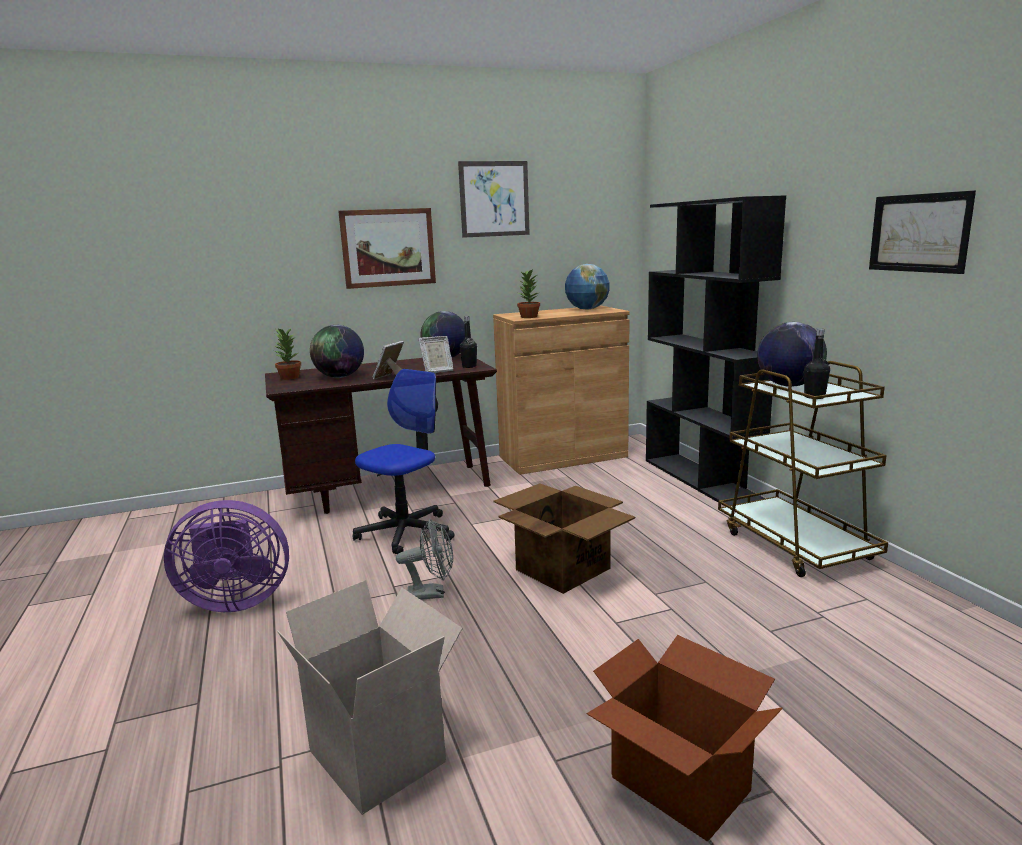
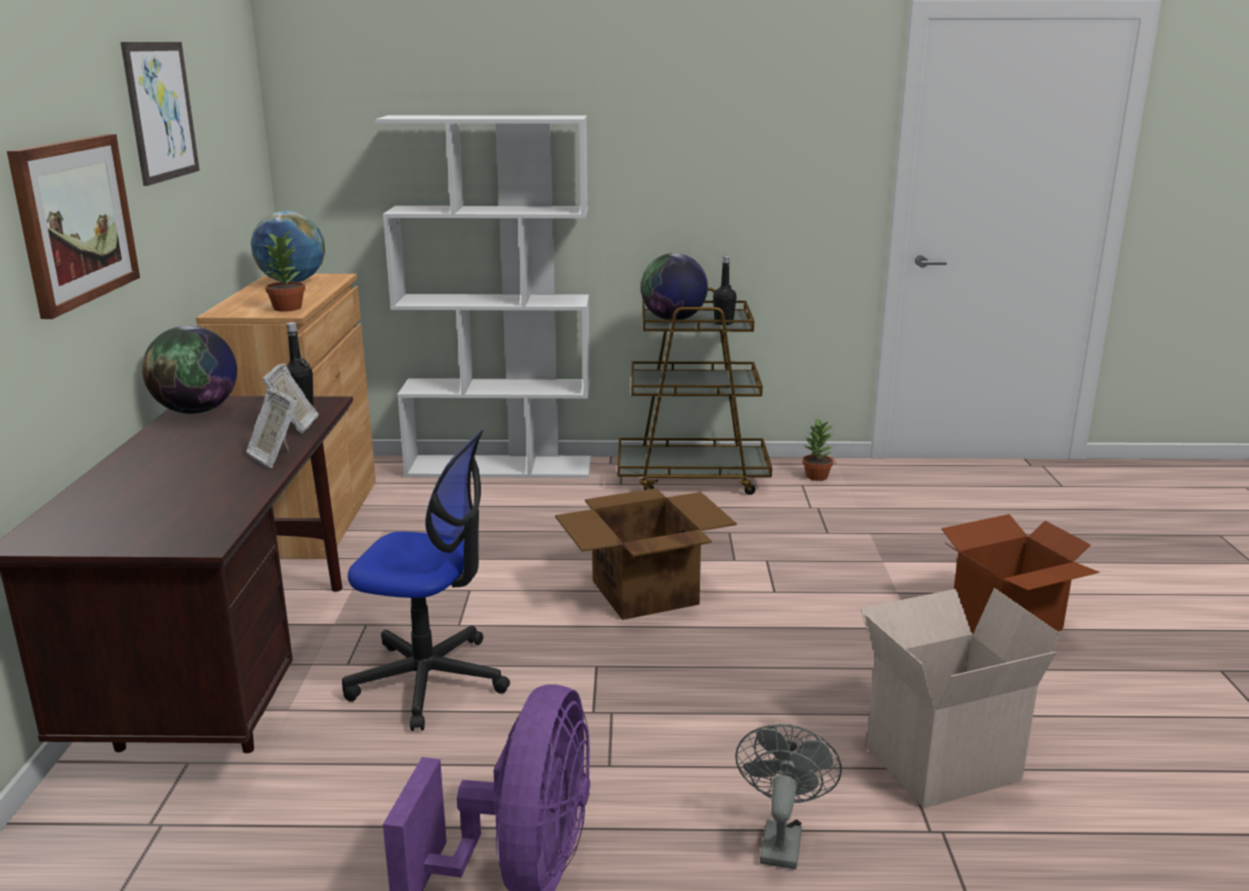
camera: 70 degrees left, 5 degrees up
potted plant [274,328,301,380] -> potted plant moved to [803,418,834,481]
globe [310,325,364,378] -> none
office chair [353,369,455,554] -> office chair turned 135 degrees clockwise [342,430,510,731]
grey fan [396,519,453,600] -> grey fan moved to [735,724,842,869]
black bookcase [646,195,786,506] -> white bookcase [375,115,591,478]
picture [869,190,976,274] -> none

